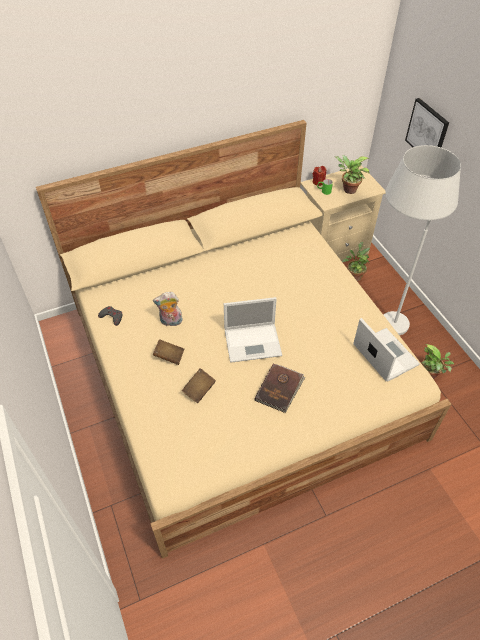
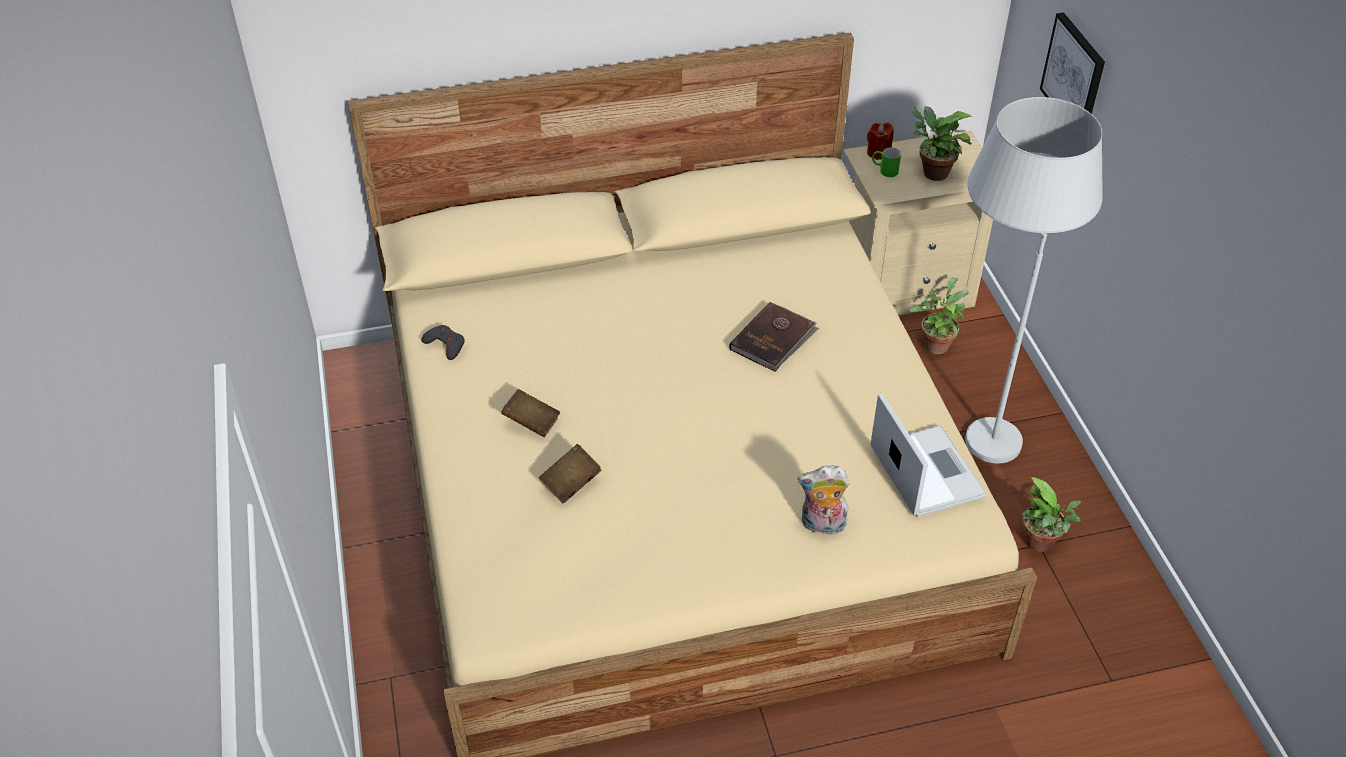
camera: 10 degrees right, 5 degrees down
plush toy [153,292,183,326] -> plush toy moved to [798,466,850,535]
laptop [224,297,282,363] -> none
brown book [255,364,305,413] -> brown book moved to [729,302,819,372]

